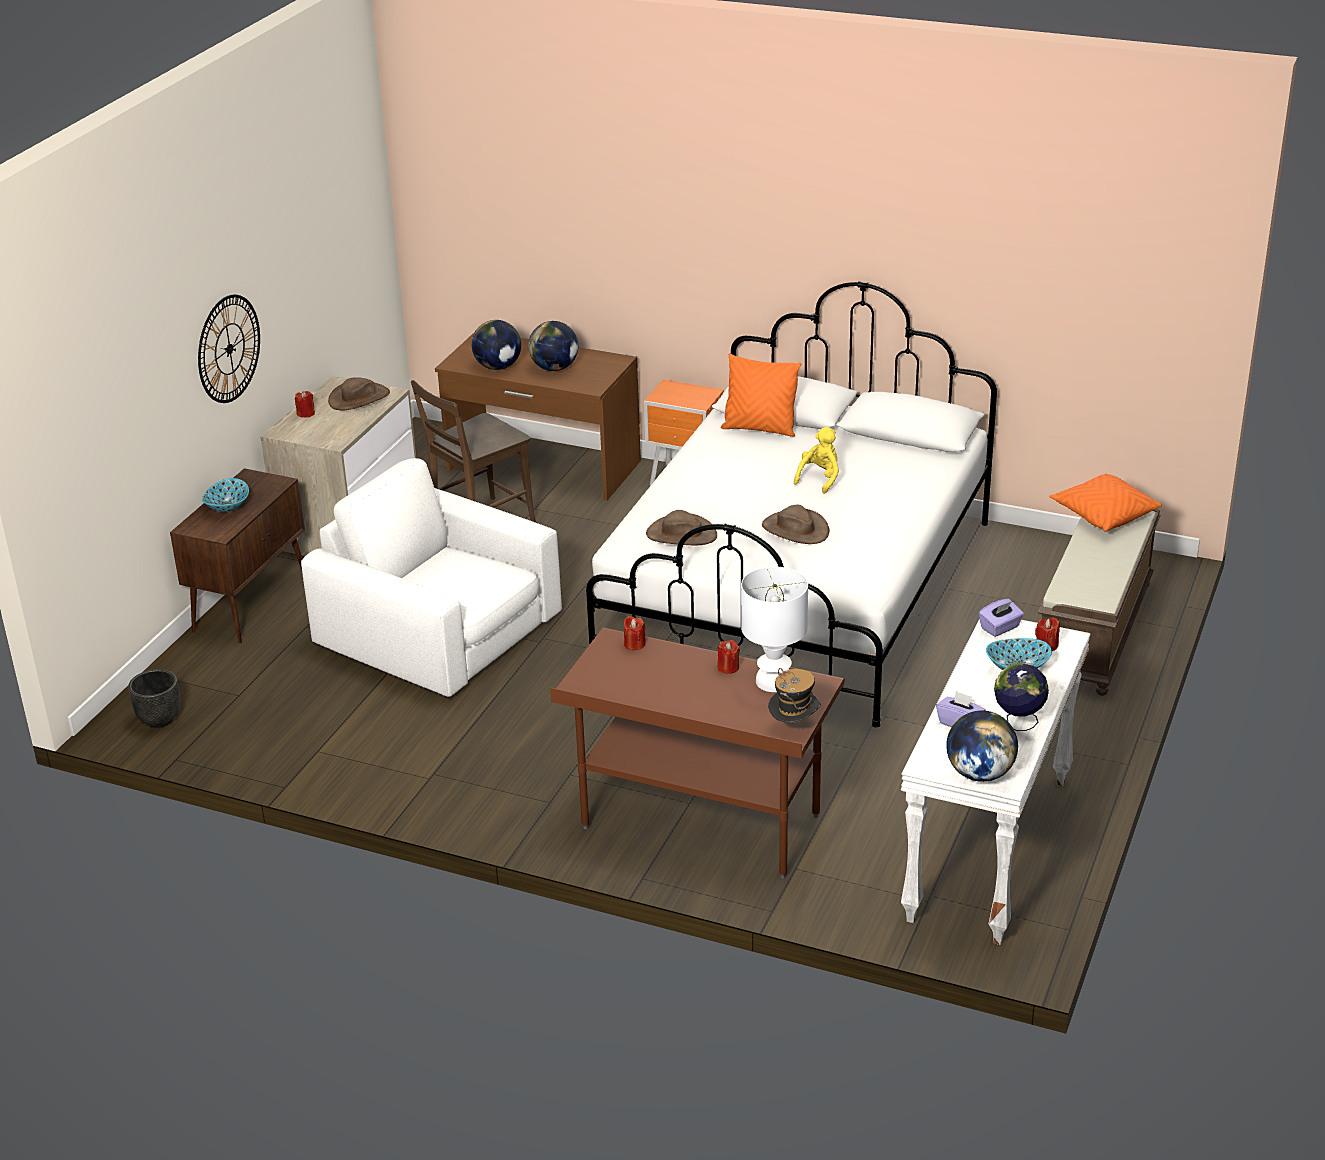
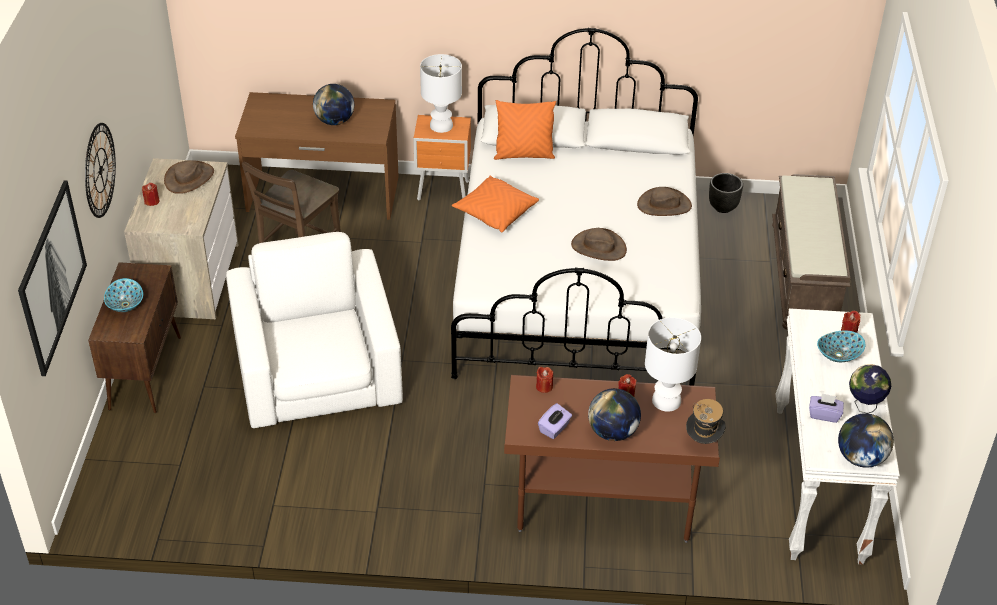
camera: 20 degrees left, 10 degrees up
black planter [128,669,180,728] -> black planter moved to [709,173,743,213]
white armchair [301,458,562,697] -> white armchair turned 60 degrees clockwise [226,232,403,428]
globe [471,320,521,370] -> globe moved to [588,388,641,441]
brown hat [646,510,717,545] -> brown hat moved to [637,187,692,216]
yellow plush toy [794,427,839,494] -> none
purple tissue box [978,599,1024,637] -> purple tissue box moved to [538,403,572,439]
orange pillow [1049,473,1162,531] -> orange pillow moved to [452,176,539,233]
none -> picture [18,180,87,376]
none -> white table lamp [420,54,462,133]

